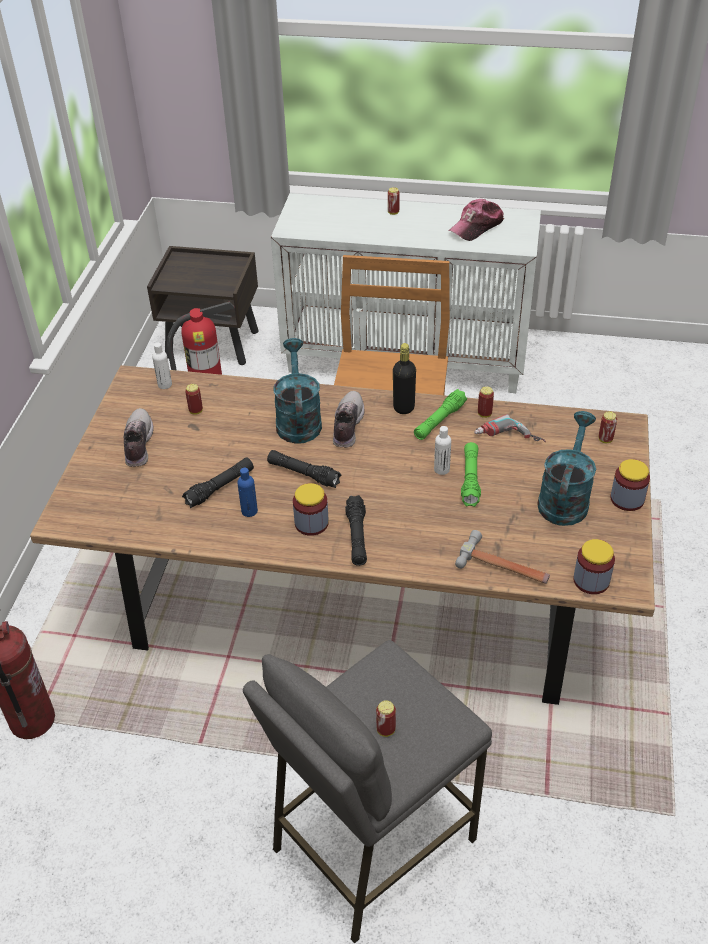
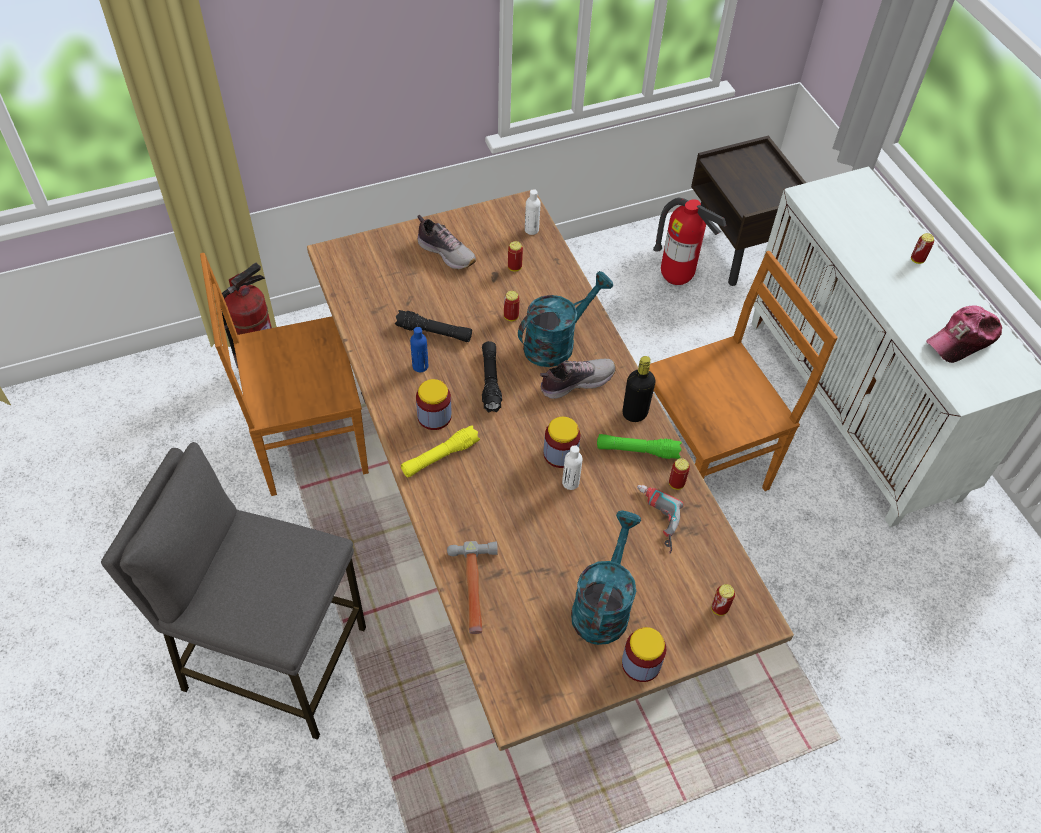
camera: 55 degrees right, 10 degrees up
shoe [123,408,154,467] -> shoe turned 75 degrees clockwise [417,215,476,270]
black flashlight [345,495,367,566] -> yellow flashlight [401,425,480,478]
can [376,700,396,737] -> can moved to [504,291,520,321]
cap [449,199,504,241] -> cap turned 45 degrees counterclockwise [926,305,1002,363]
green flashlight [461,442,481,507] -> none
turquoise watering can [537,411,596,526] -> turquoise watering can turned 60 degrees counterclockwise [571,510,641,645]
jar [573,539,615,594] -> jar moved to [543,417,581,468]
none -> brown chair [200,253,369,496]

